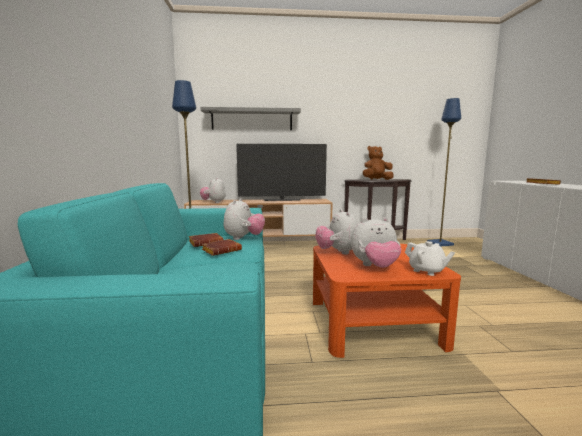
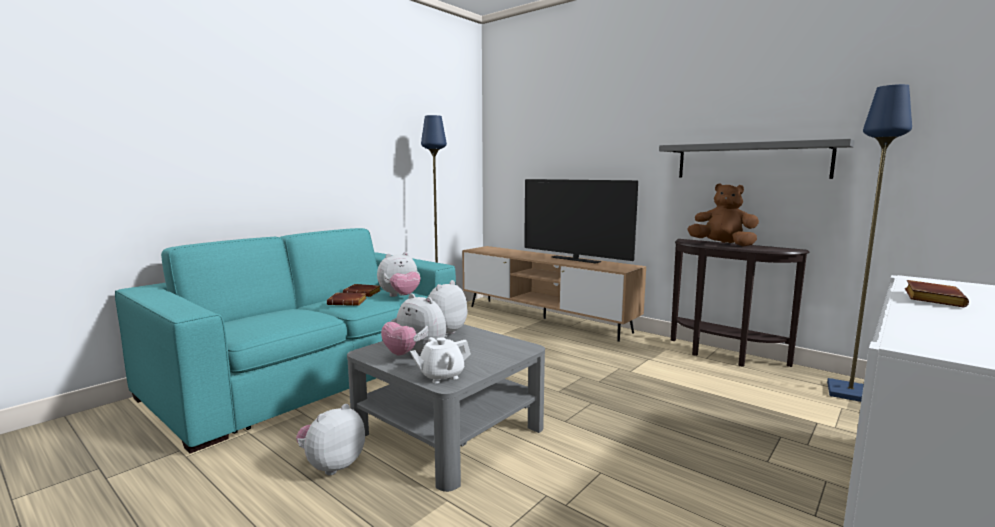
camera: 45 degrees right, 0 degrees up
grey shelf [200,107,301,130] -> grey shelf moved to [659,139,855,179]
plush toy [200,177,226,203] -> plush toy moved to [296,404,365,475]
orange coffee table [313,244,461,358] -> grey coffee table [347,324,545,492]
white teapot [405,241,455,276] -> white teapot turned 60 degrees clockwise [410,337,471,383]

